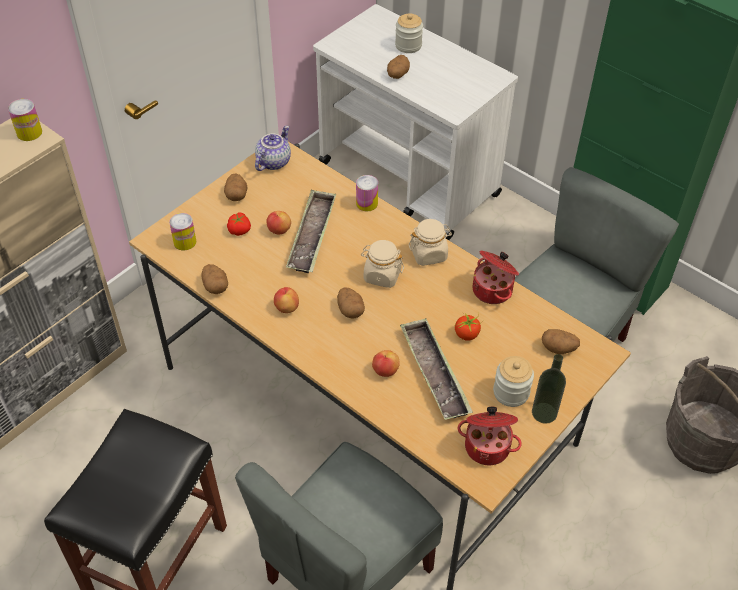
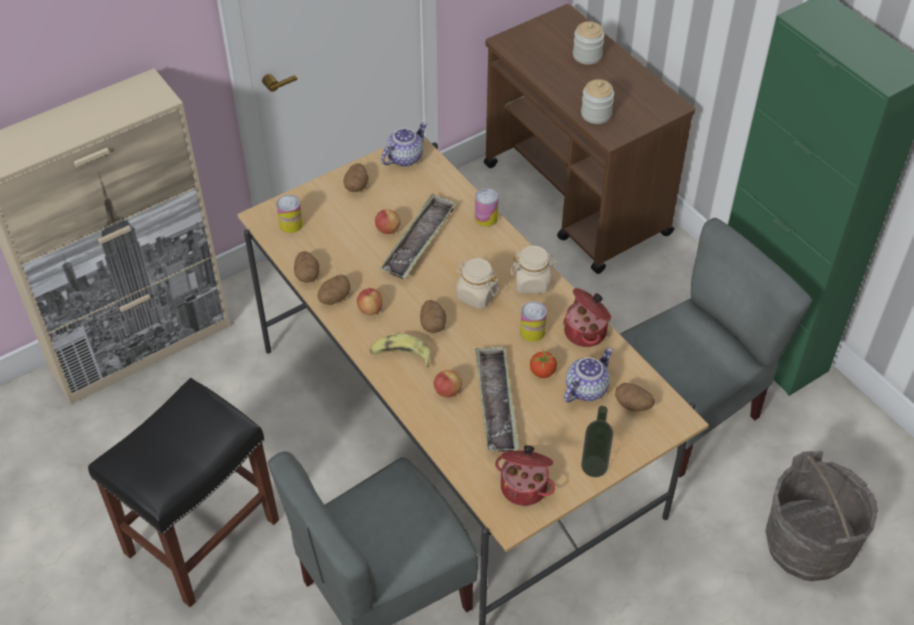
camera: 15 degrees right, 0 degrees up
can [8,99,42,141] -> can moved to [520,301,547,342]
tomato [227,212,251,236] -> none
white cart [313,4,518,240] -> brown cart [484,4,695,274]
potato [387,55,410,79] -> potato moved to [318,275,351,305]
jar [493,356,534,407] -> jar moved to [581,79,614,124]
none -> banana [370,333,431,368]
none -> teapot [564,348,613,403]

